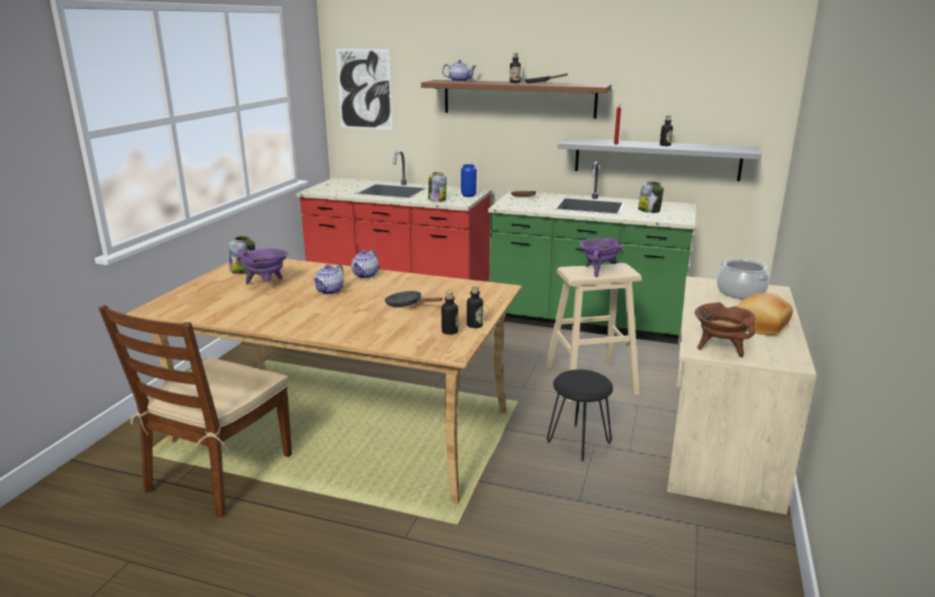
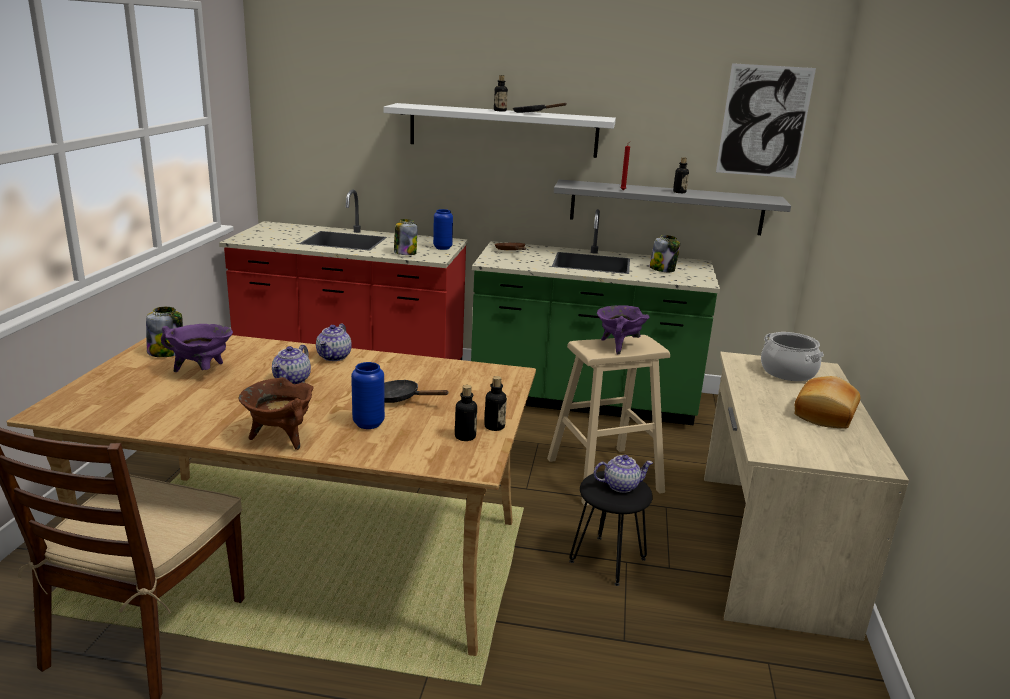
camera: 10 degrees left, 0 degrees up
picture [336,48,393,130] -> picture moved to [716,63,816,178]
brown shelf [421,80,611,119] -> white shelf [383,103,616,158]
teapot [442,60,476,82] -> teapot moved to [594,455,653,493]
brown cooking pot [695,302,756,357] -> brown cooking pot moved to [238,377,314,450]
none -> blue vase [351,362,385,429]

